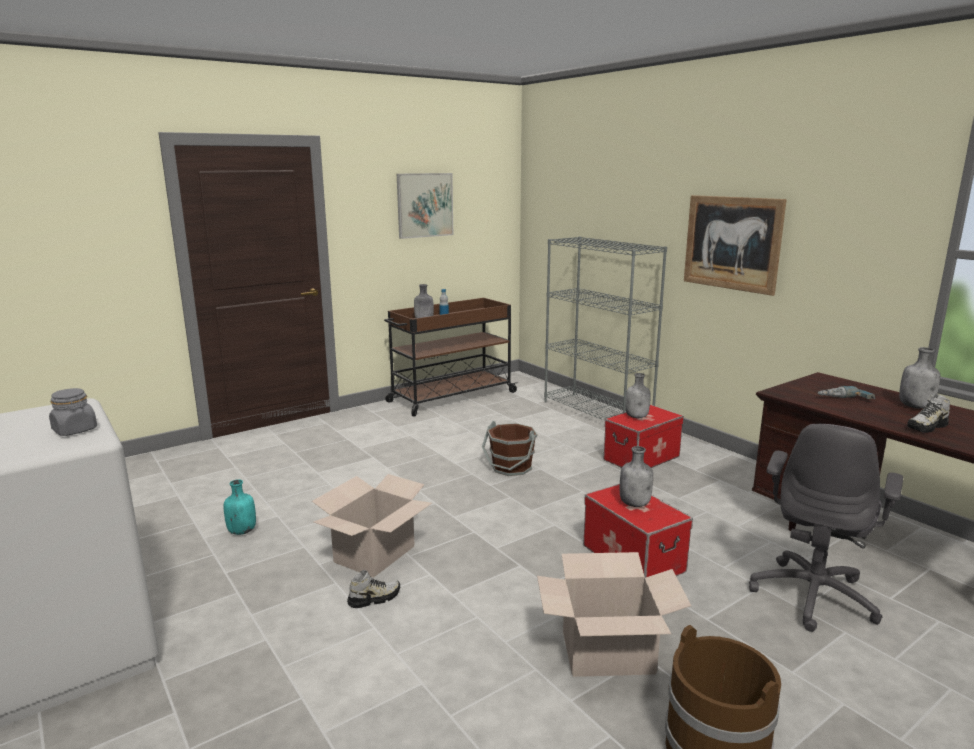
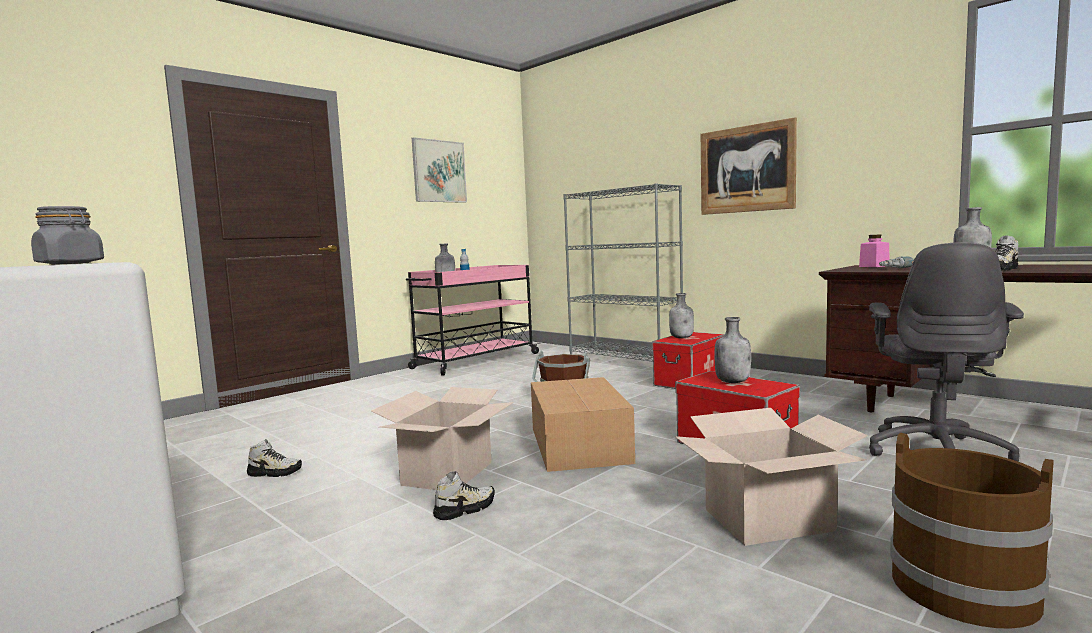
camera: 10 degrees left, 10 degrees down
turquoise bottle [224,479,256,535] -> shoe [247,439,302,477]
brown cart [384,298,518,417] -> pink cart [406,265,540,375]
none -> cardboard box [531,377,635,472]
none -> pink jar [859,234,890,267]

